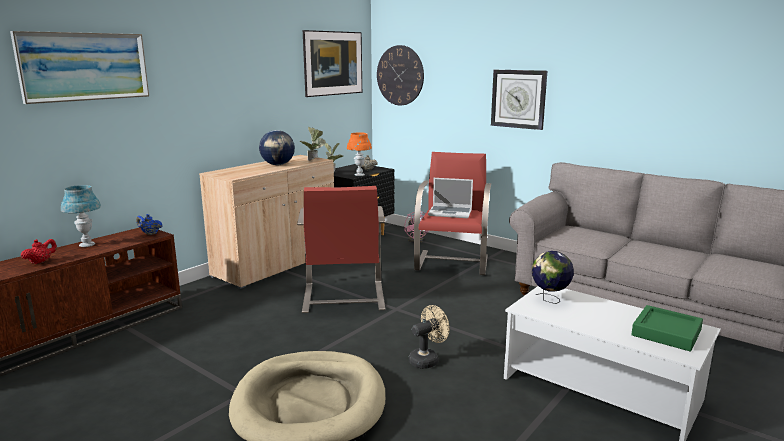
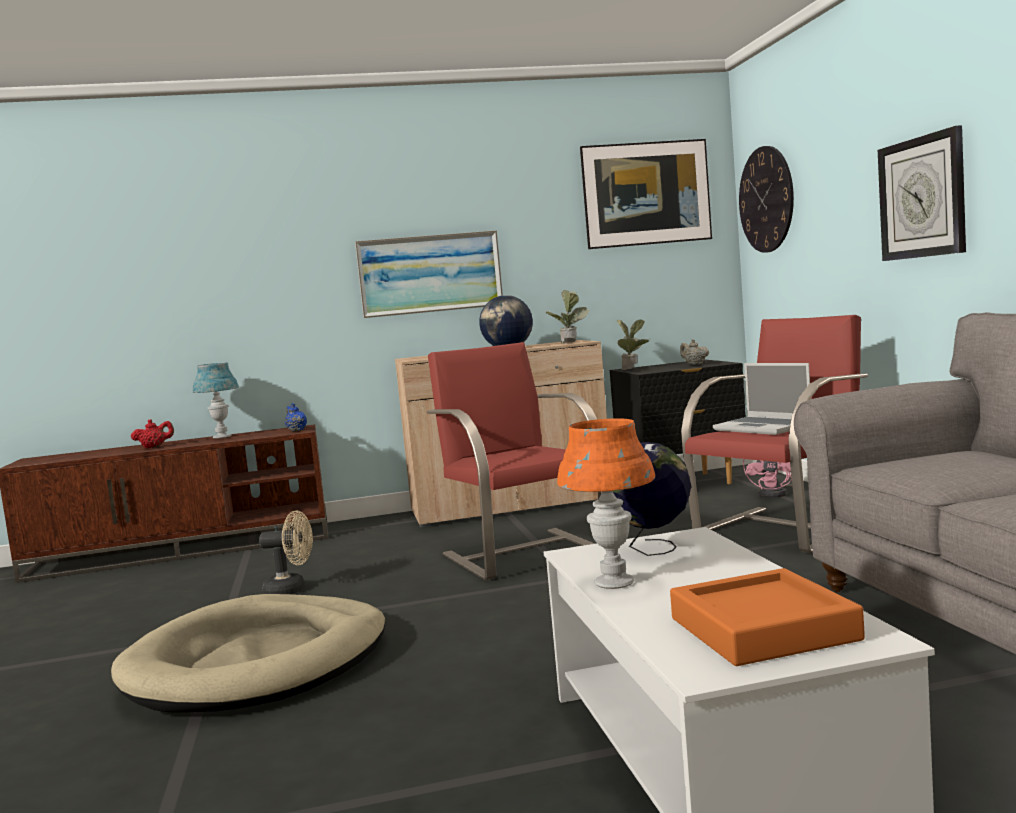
camera: 40 degrees right, 10 degrees down
picture [10,31,149,104] -> picture moved to [355,230,503,318]
red armchair [297,186,385,313] -> red armchair turned 120 degrees clockwise [427,342,601,581]
orange table lamp [347,132,372,176] -> orange table lamp moved to [557,418,655,589]
beige fan [409,305,450,369] -> beige fan moved to [259,510,313,594]
green tray [632,305,703,351] -> orange tray [670,568,865,666]

